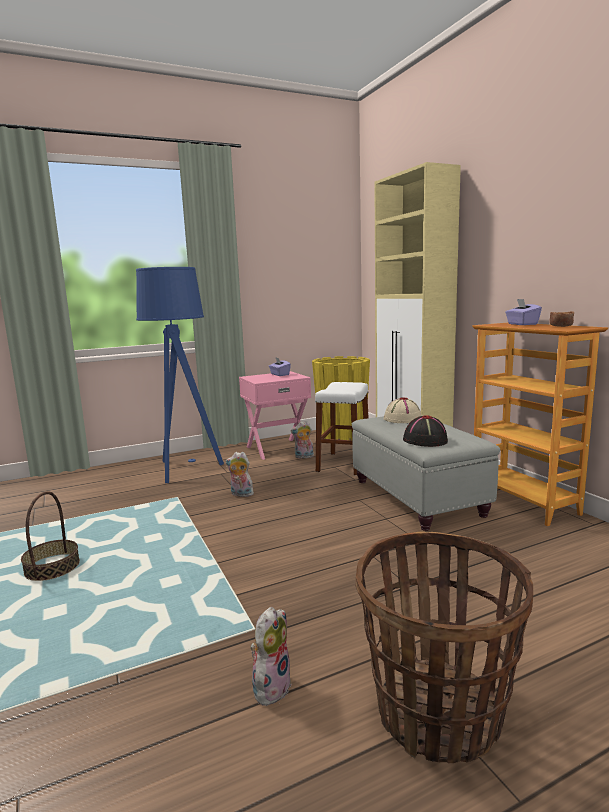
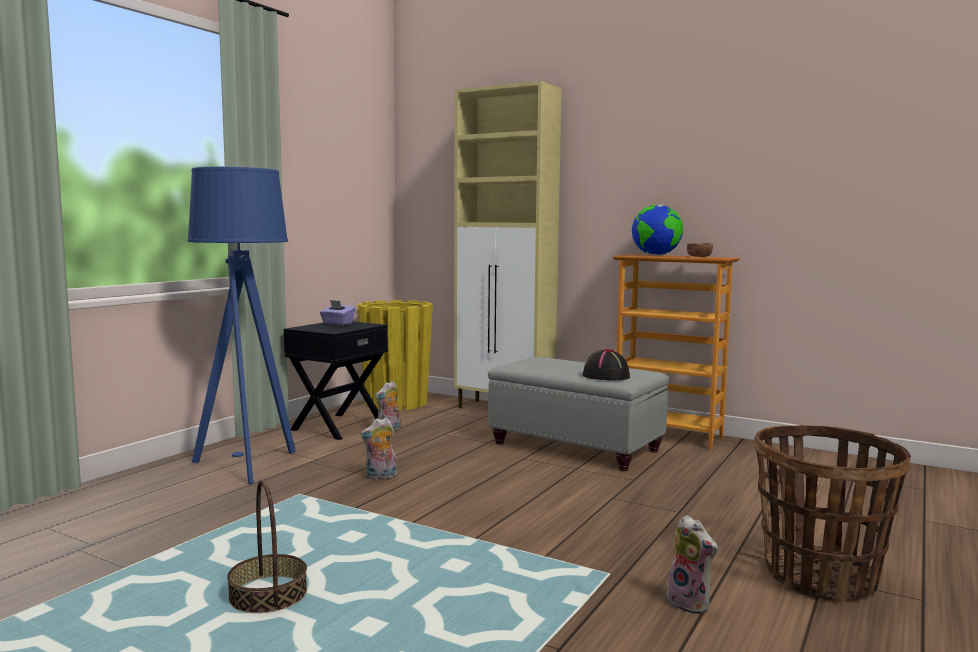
camera: 35 degrees left, 5 degrees down
pink nightstand [239,371,311,460] -> black nightstand [284,322,388,440]
plush toy [250,607,292,709] -> plush toy turned 150 degrees clockwise [667,515,718,614]
white stool [315,382,369,475] -> none
beige hat [383,397,421,423] -> none
purple tissue box [505,299,542,325] -> globe [632,205,683,256]

